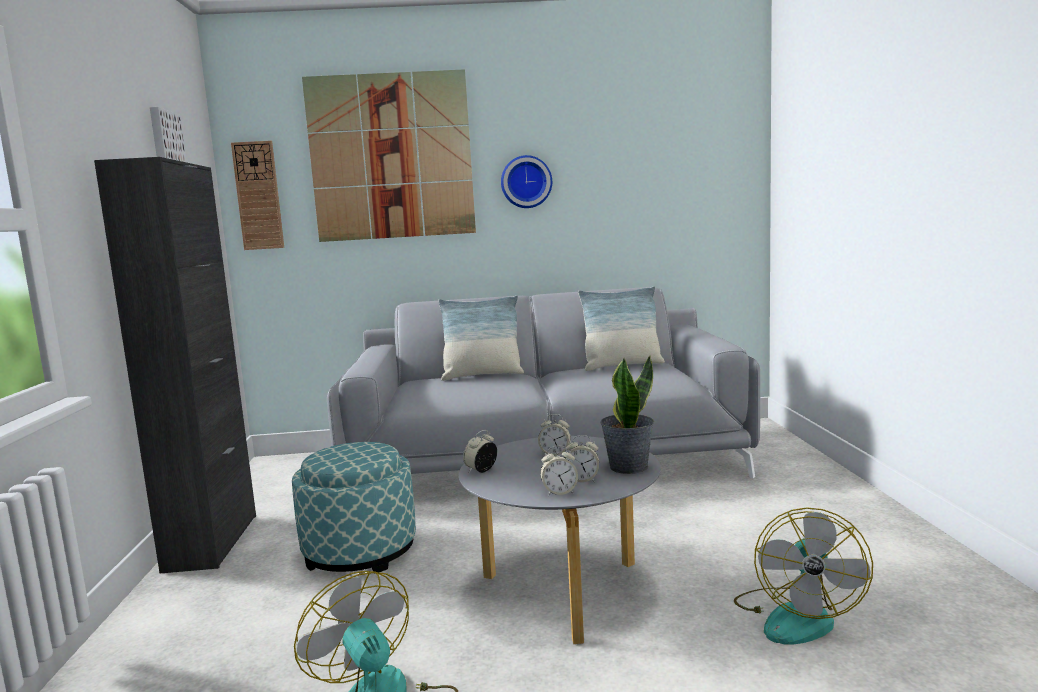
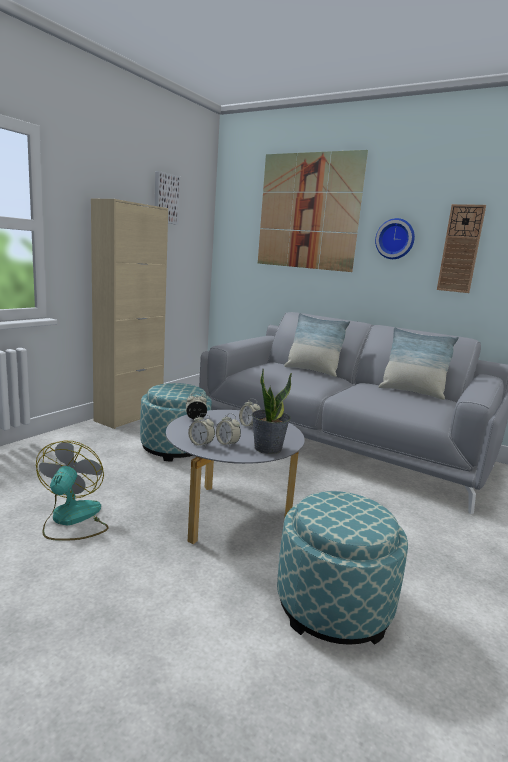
camera: 35 degrees right, 5 degrees up
black cabinet [94,157,256,573] -> beige cabinet [91,199,168,429]
wall clock [231,141,284,250] -> wall clock moved to [437,204,486,293]
fan [734,507,873,645] -> ottoman [277,491,408,645]

